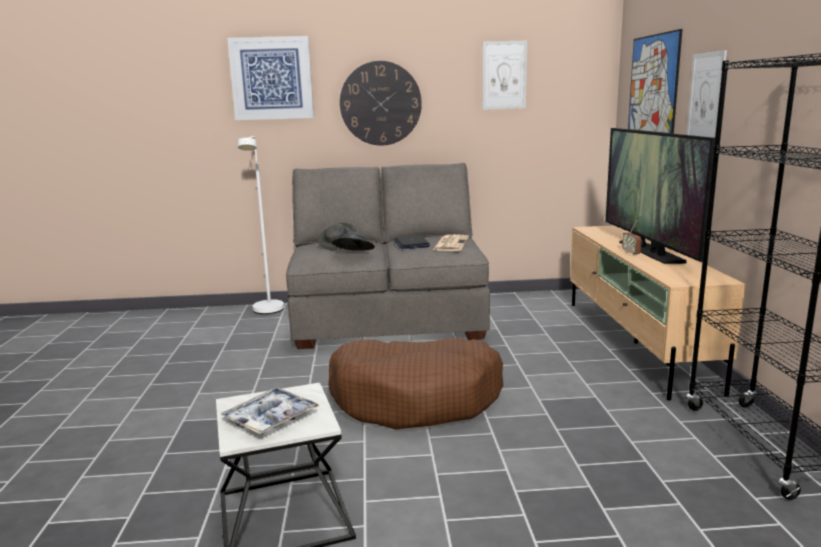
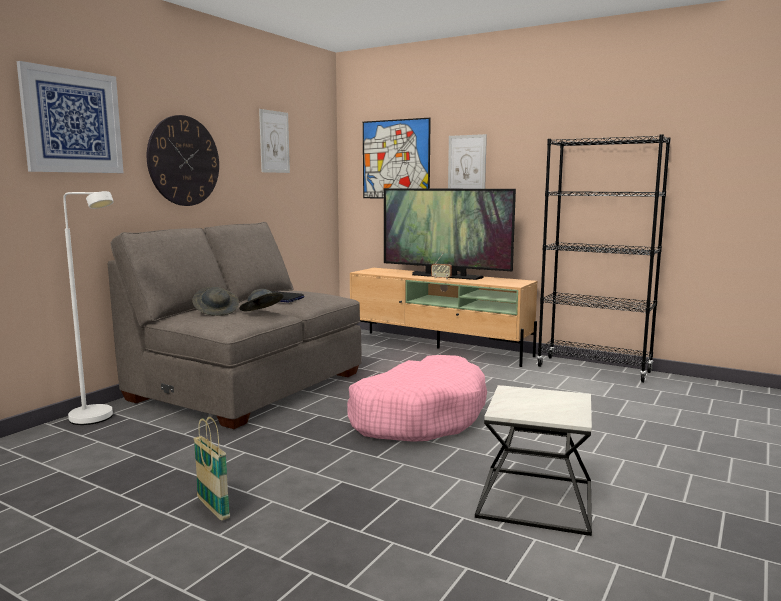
camera: 55 degrees left, 5 degrees down
tray [221,387,320,434] -> none
brown dog bed [328,338,504,429] -> pink dog bed [347,355,487,442]
newspaper [433,234,469,251] -> none
none -> basket [194,417,230,520]

